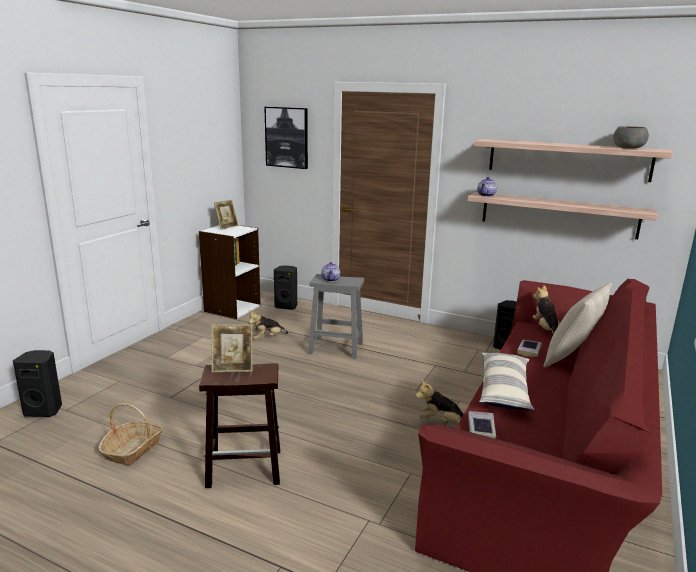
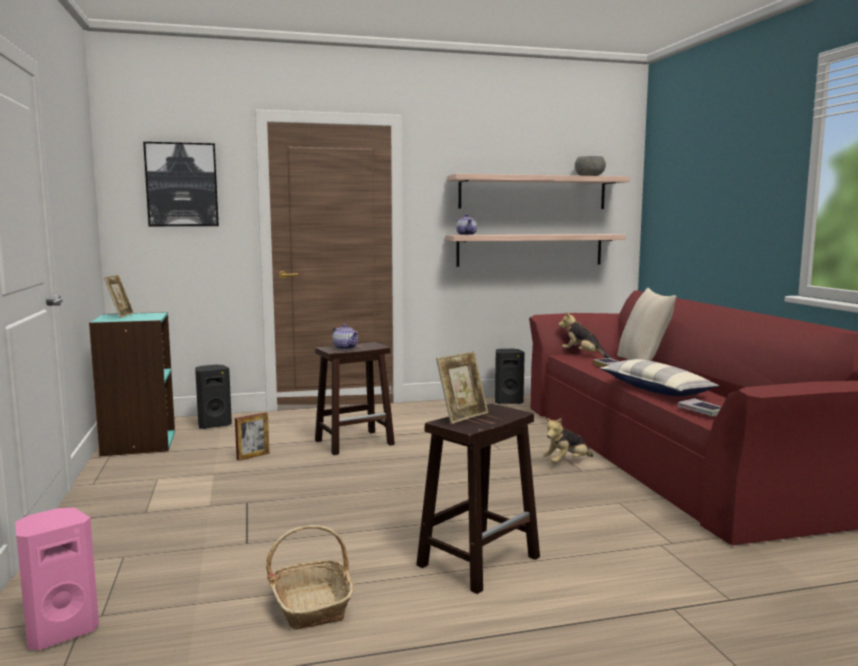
camera: 40 degrees left, 10 degrees down
black speaker [13,350,62,417] -> pink speaker [15,508,99,650]
white bookcase [199,225,261,319] -> turquoise bookcase [89,312,175,457]
plush toy [248,310,288,339] -> picture frame [235,412,269,461]
grey stool [308,274,364,359] -> brown stool [315,342,395,455]

